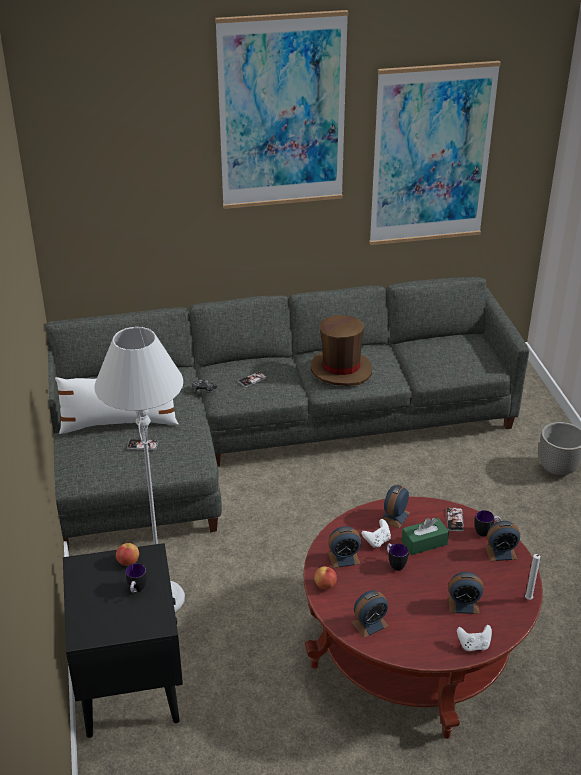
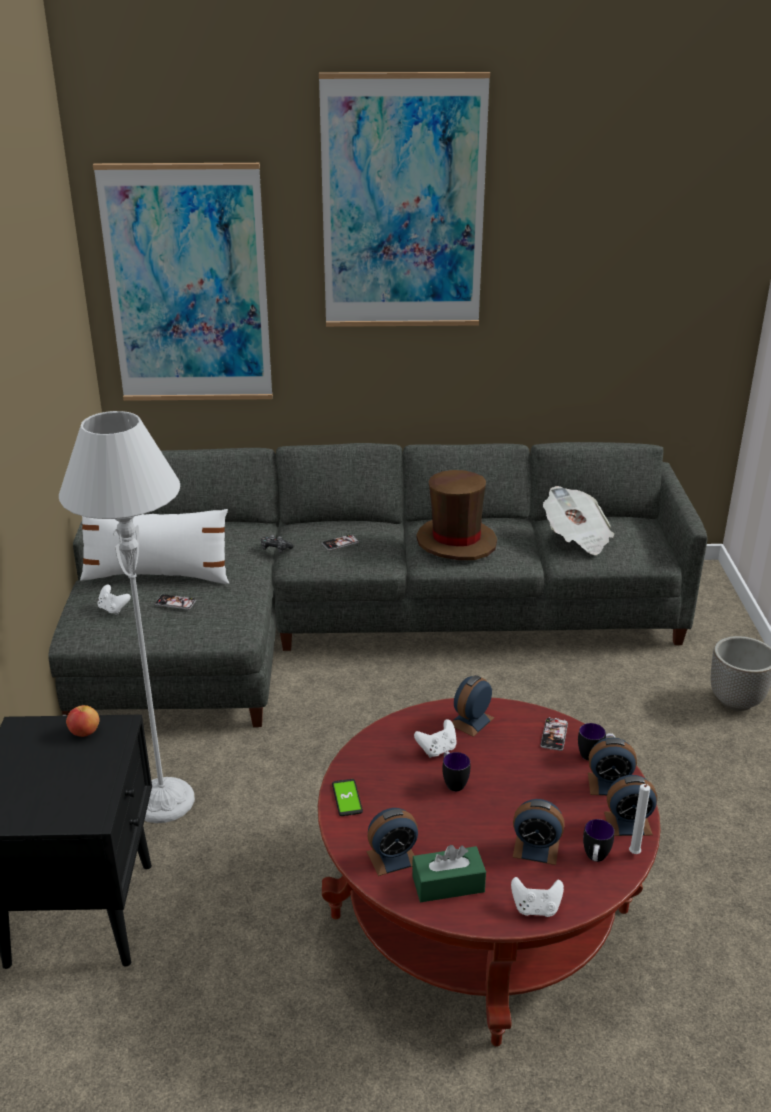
camera: 10 degrees right, 5 degrees down
mug [125,563,147,592] -> mug moved to [583,819,614,862]
apple [314,566,337,590] -> phone [332,779,363,816]
alarm clock [328,526,361,568] -> alarm clock moved to [604,775,657,836]
picture [369,61,501,245] -> picture moved to [93,163,273,401]
green tissue box [402,518,449,555] -> green tissue box moved to [412,845,486,902]
none -> white game controller [97,585,131,615]
none -> newspaper [543,486,615,555]

